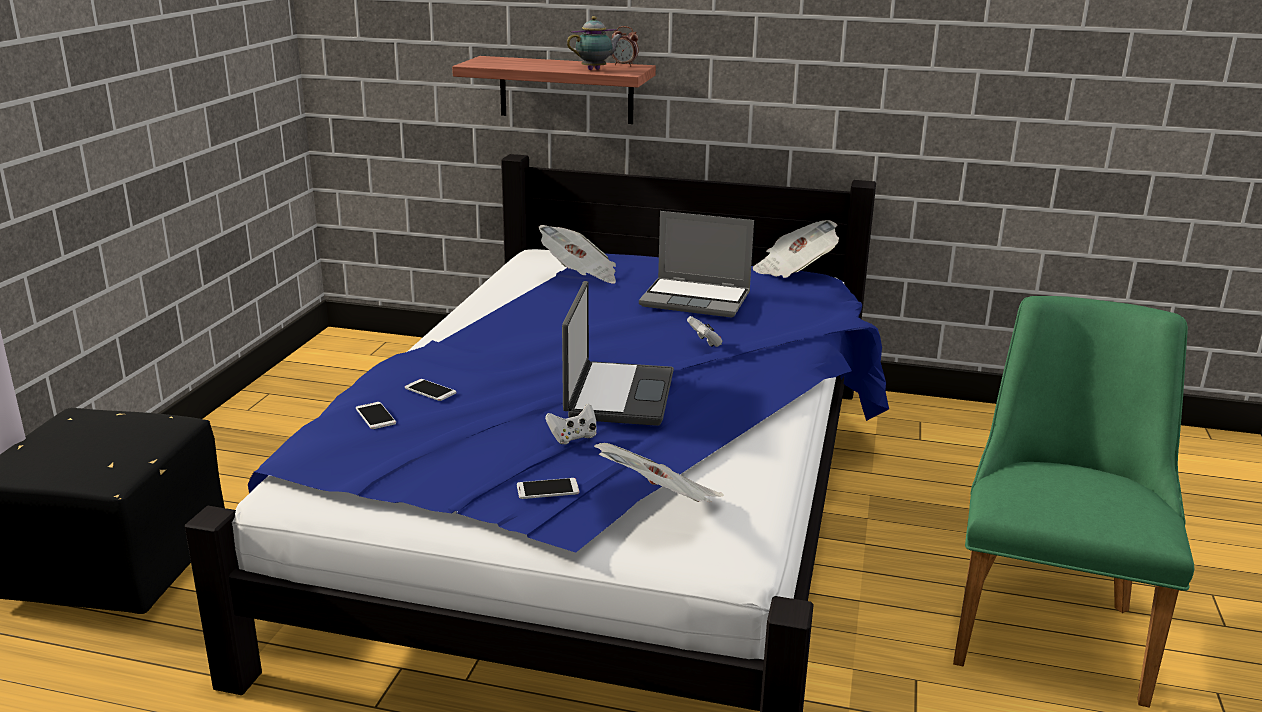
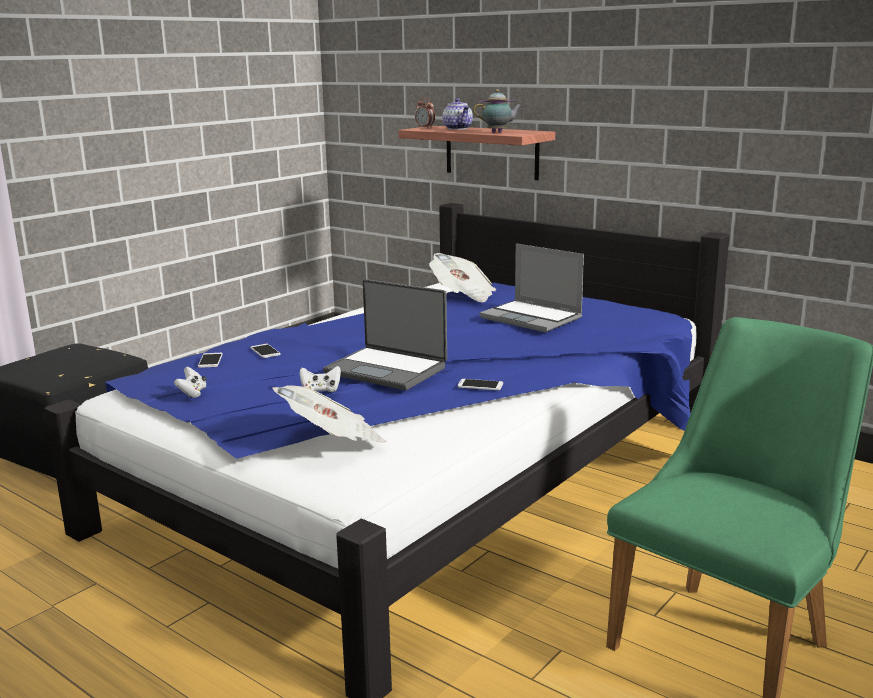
camera: 25 degrees right, 5 degrees down
phone [517,478,579,499] -> phone moved to [458,379,503,390]
laptop [562,281,674,426] -> laptop turned 90 degrees clockwise [323,279,447,390]
alarm clock [612,26,639,66] -> alarm clock moved to [415,98,435,128]
white game controller [687,316,722,347] -> white game controller moved to [174,366,206,398]
newspaper [753,220,839,278] -> none
none -> teapot [443,98,473,130]

